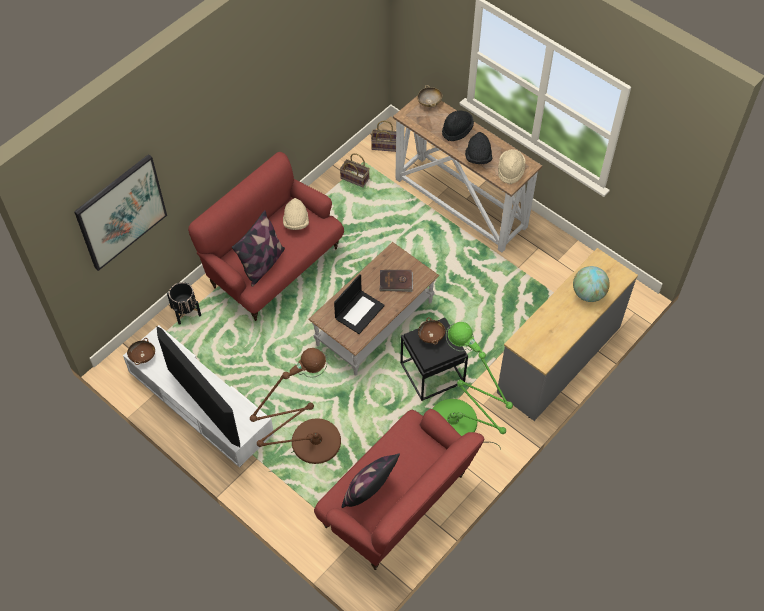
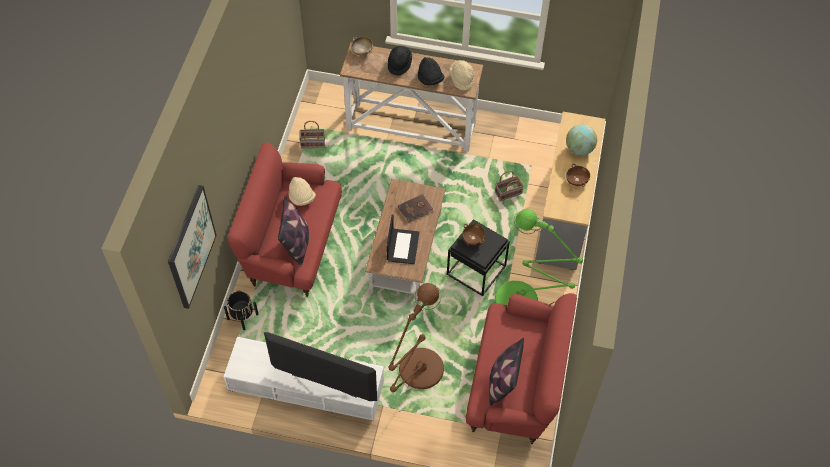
camera: 30 degrees left, 0 degrees up
brown bowl [127,338,155,365] -> brown bowl moved to [566,164,590,187]
basket [371,121,396,152] -> basket moved to [495,171,524,201]

